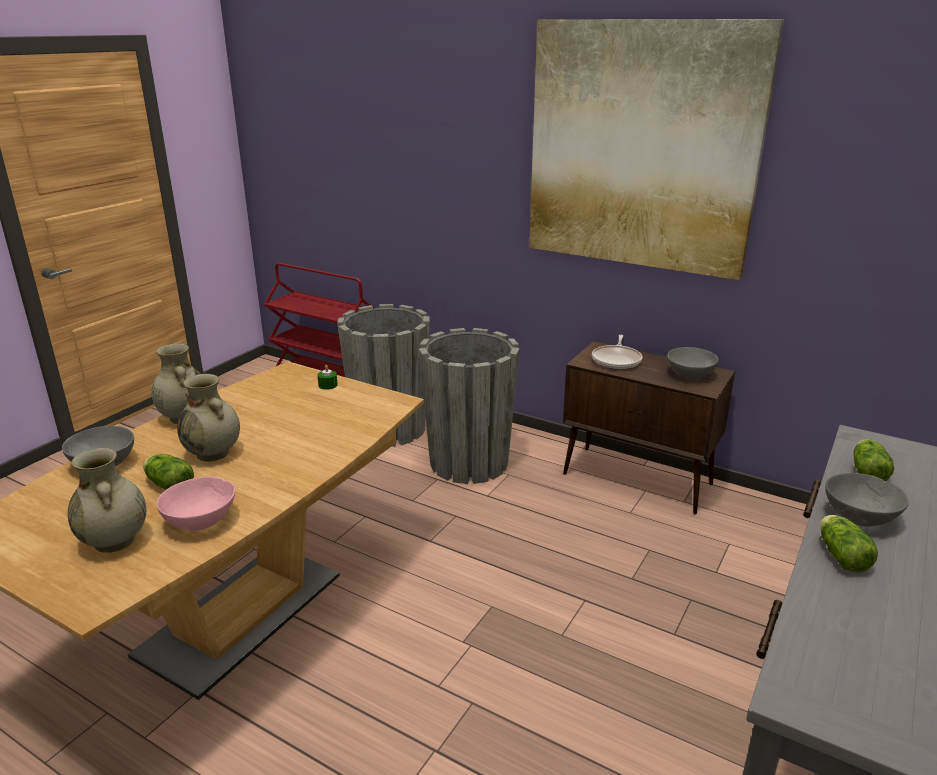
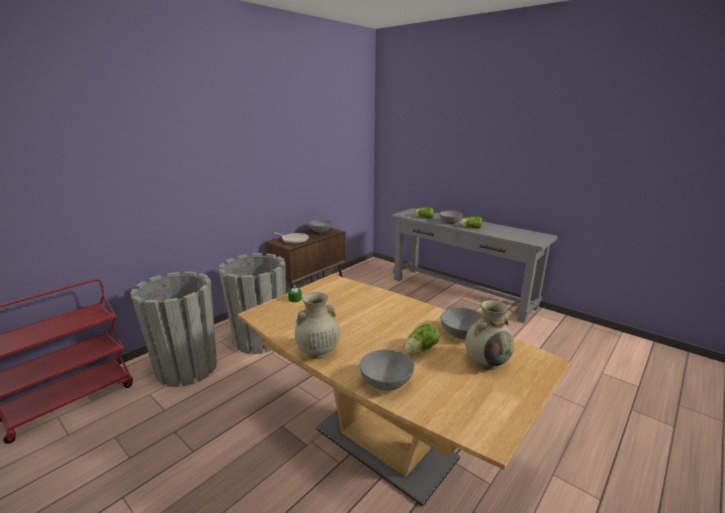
camera: 80 degrees left, 5 degrees down
pink bowl [157,477,235,531] -> grey bowl [441,308,482,340]
beige vase [177,374,240,461] -> none
picture [529,19,784,280] -> none

